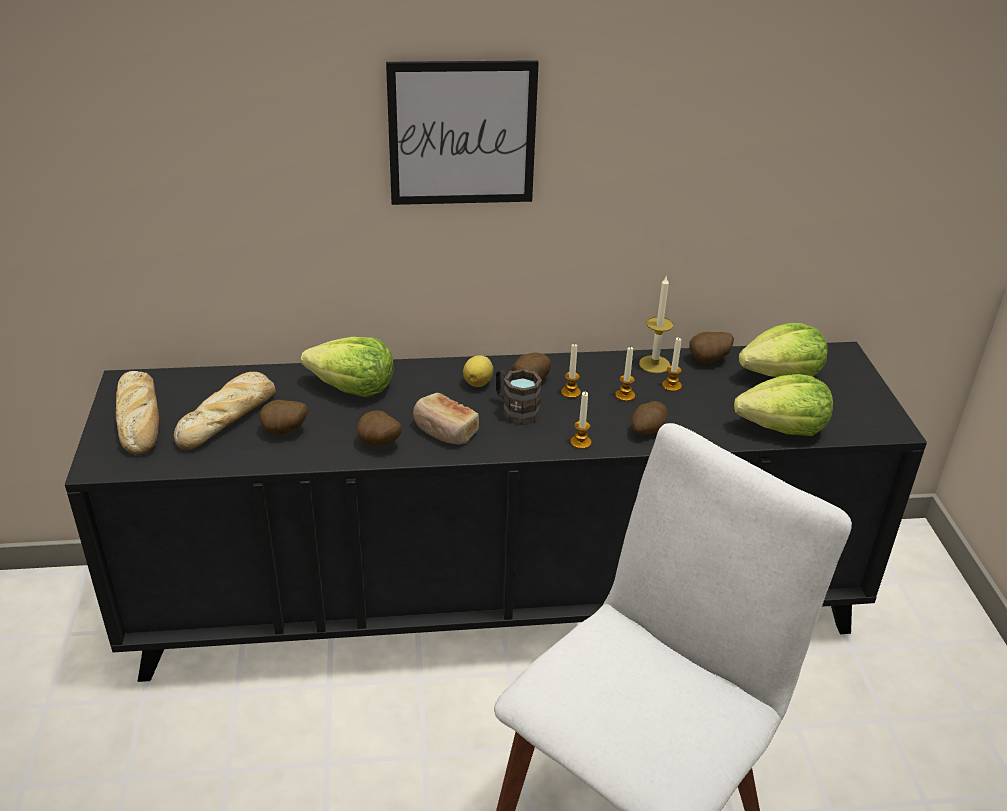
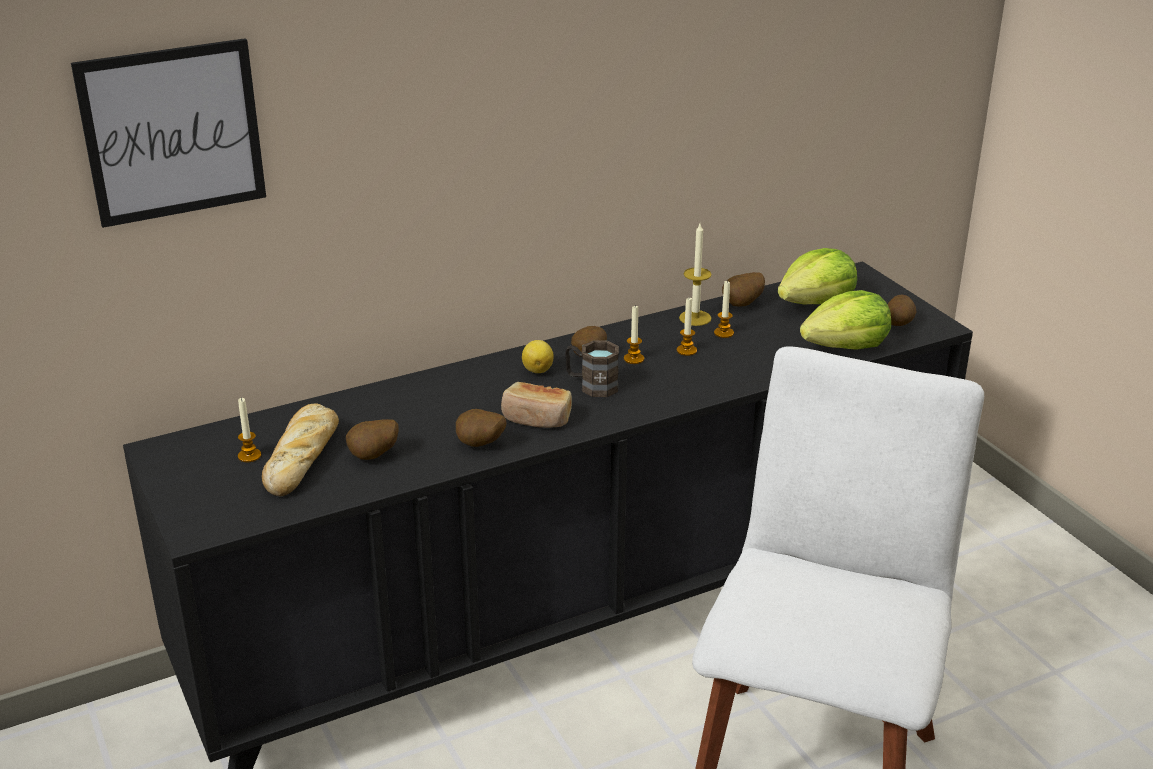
camera: 20 degrees left, 5 degrees down
bread [116,371,159,455] -> none
lettuce [301,337,394,397] -> none
picture [386,60,539,205] -> picture moved to [71,38,266,228]
candle [570,392,591,449] -> candle moved to [238,398,261,462]
potato [631,401,667,435] -> potato moved to [887,295,916,326]

